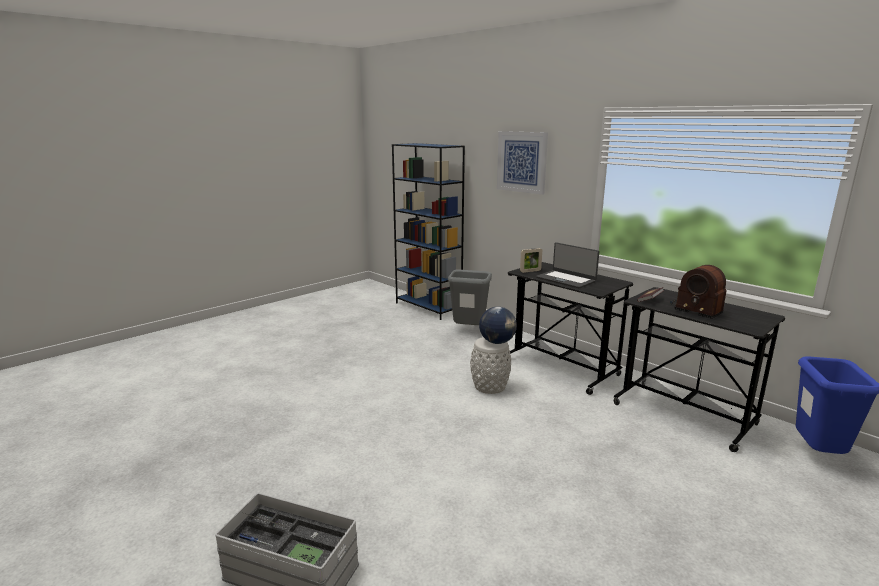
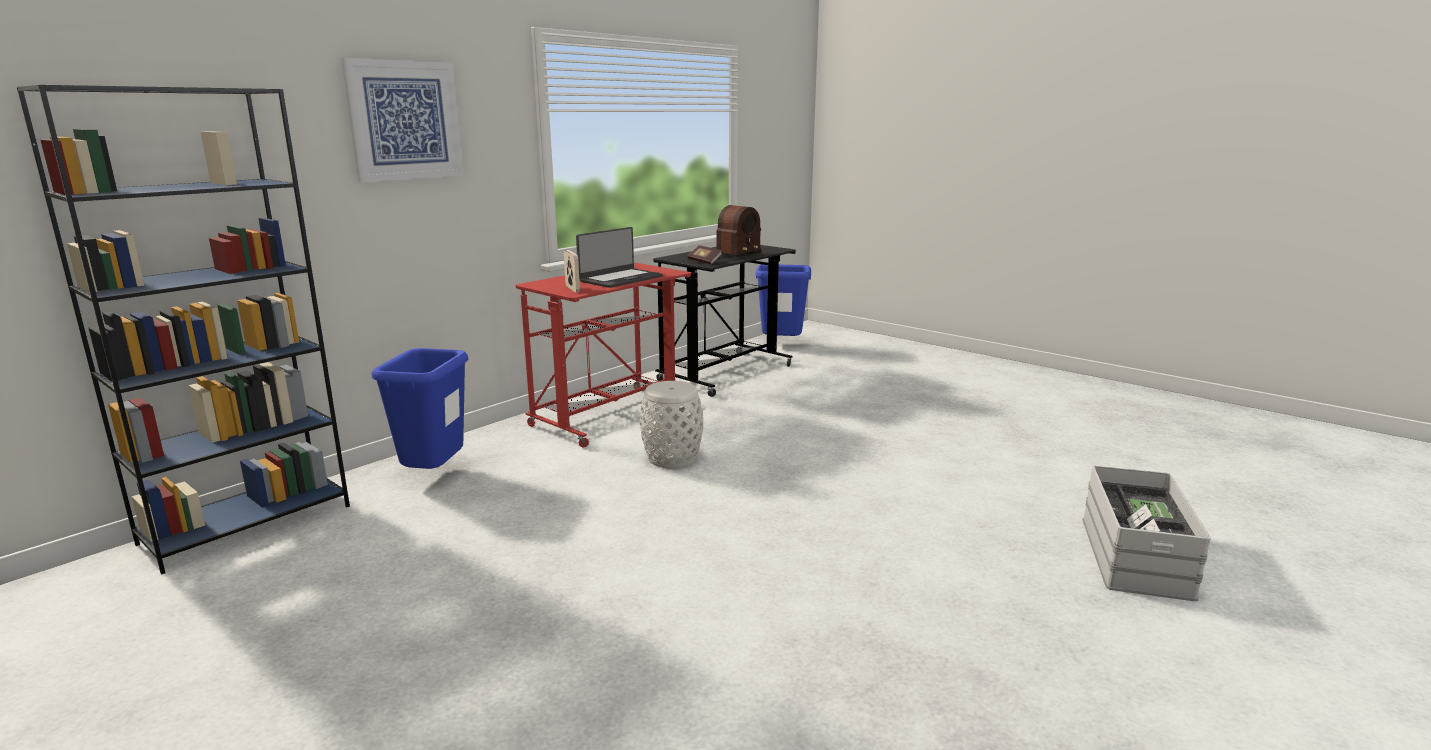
camera: 95 degrees left, 0 degrees up
grey trash can [448,269,492,325] -> blue trash can [372,348,469,469]
globe [479,307,517,344] -> none
black desk [507,262,633,395] -> red desk [515,263,691,448]

